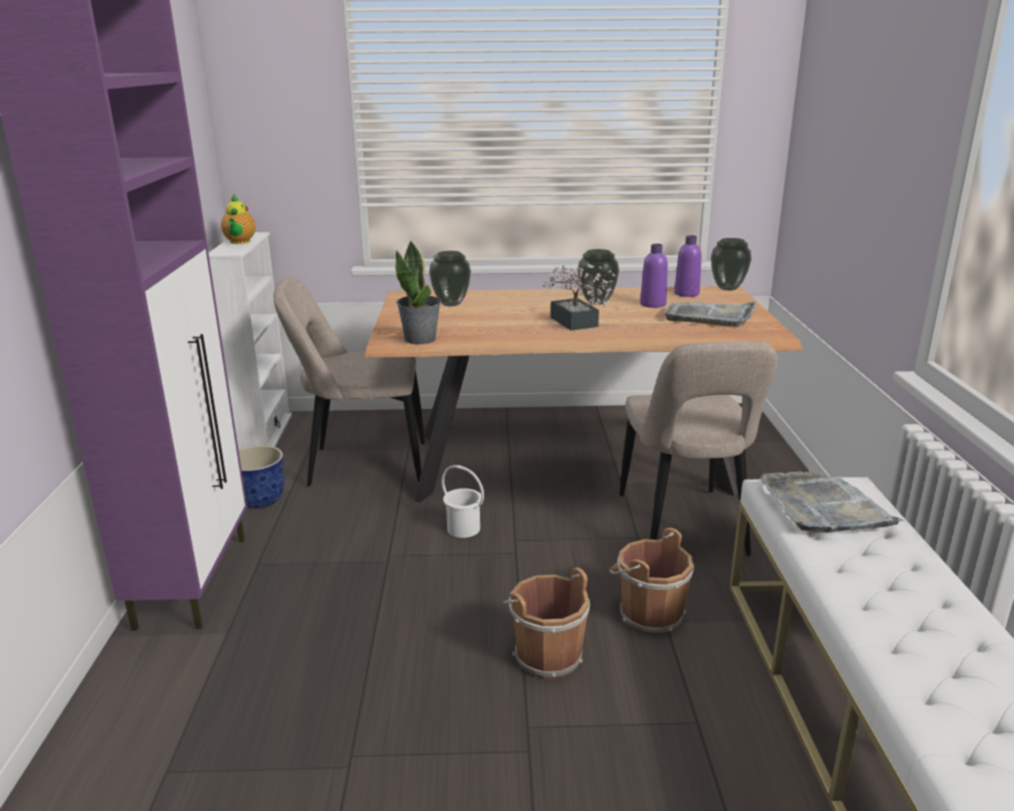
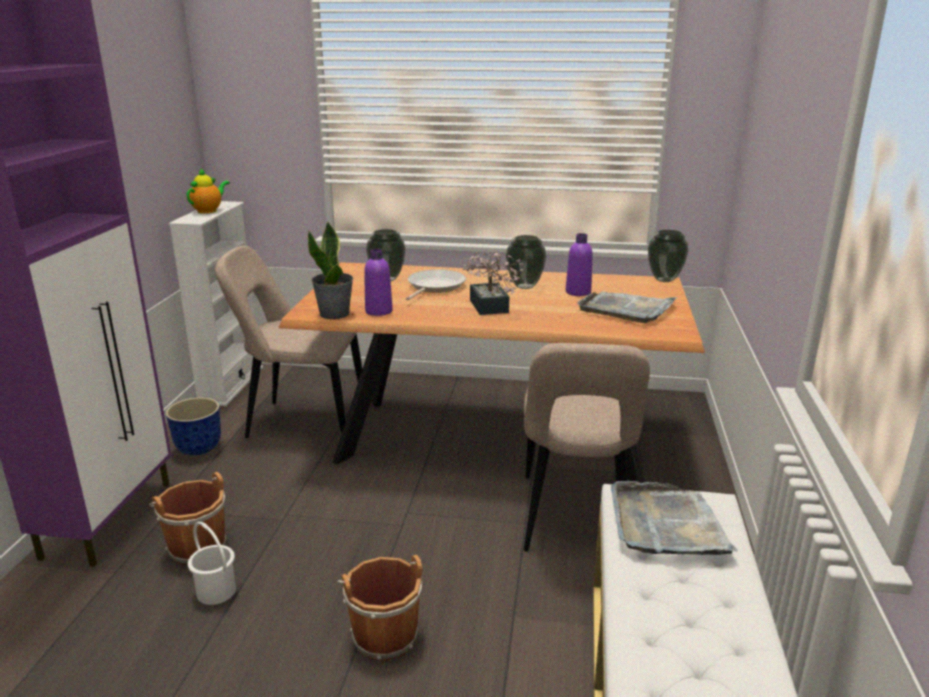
camera: 10 degrees right, 0 degrees up
teapot [221,194,255,244] -> teapot turned 150 degrees counterclockwise [187,169,230,214]
white bucket [441,465,484,538] -> white bucket moved to [188,522,236,605]
brown bucket [609,528,694,635] -> brown bucket moved to [149,472,226,565]
purple bottle [674,235,702,297] -> purple bottle moved to [364,249,393,316]
none -> frying pan [406,269,466,300]

